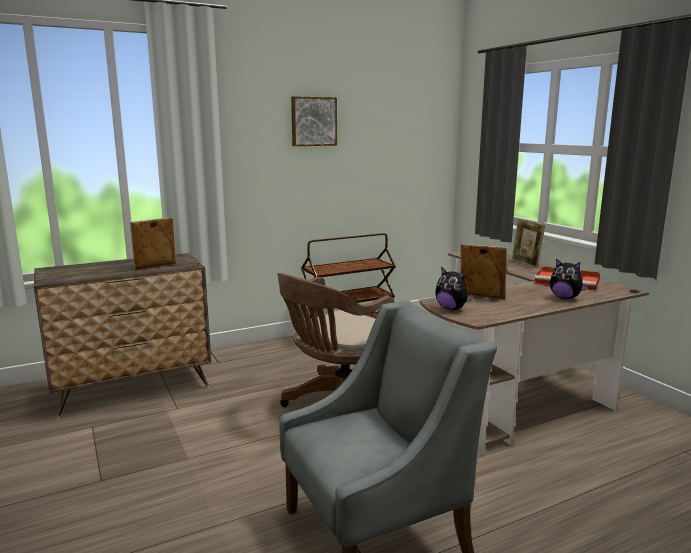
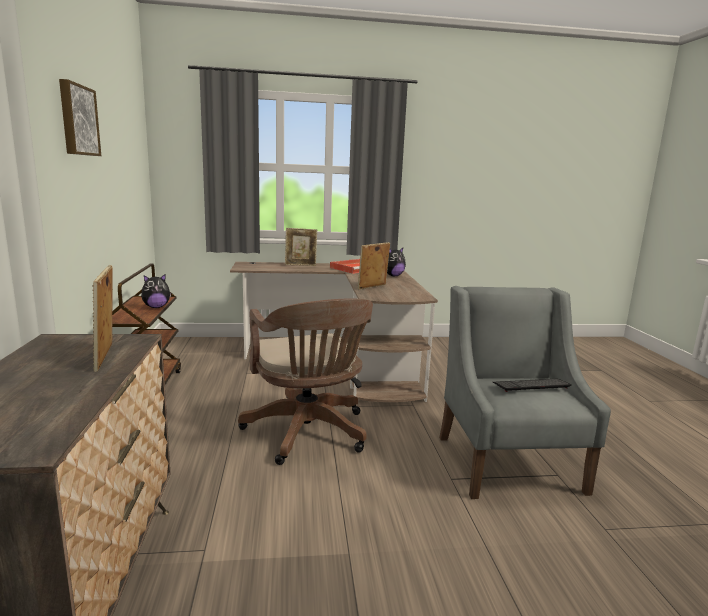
camera: 70 degrees left, 0 degrees up
plush toy [435,267,474,310] -> plush toy moved to [141,274,171,308]
none -> keyboard [493,379,572,392]

